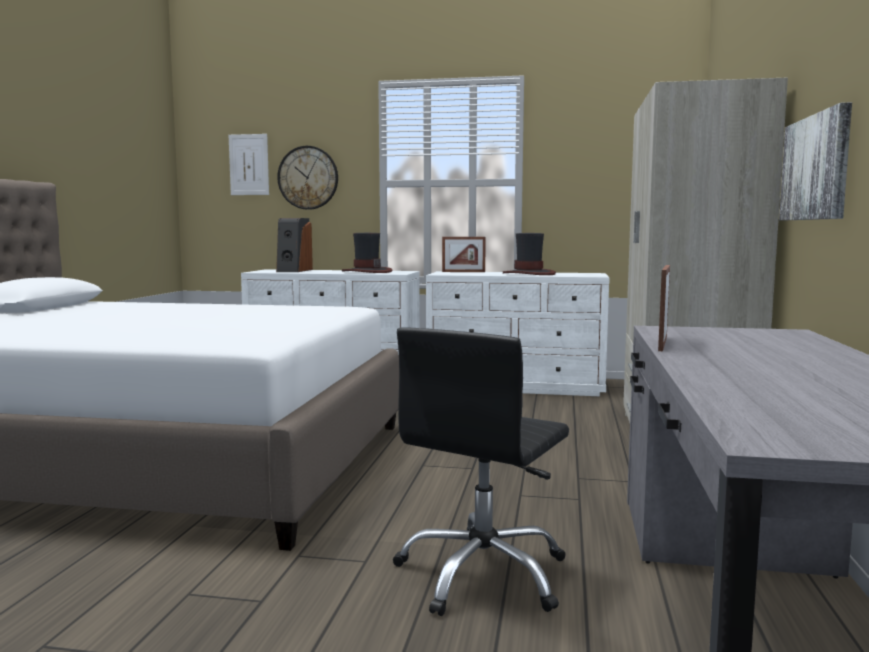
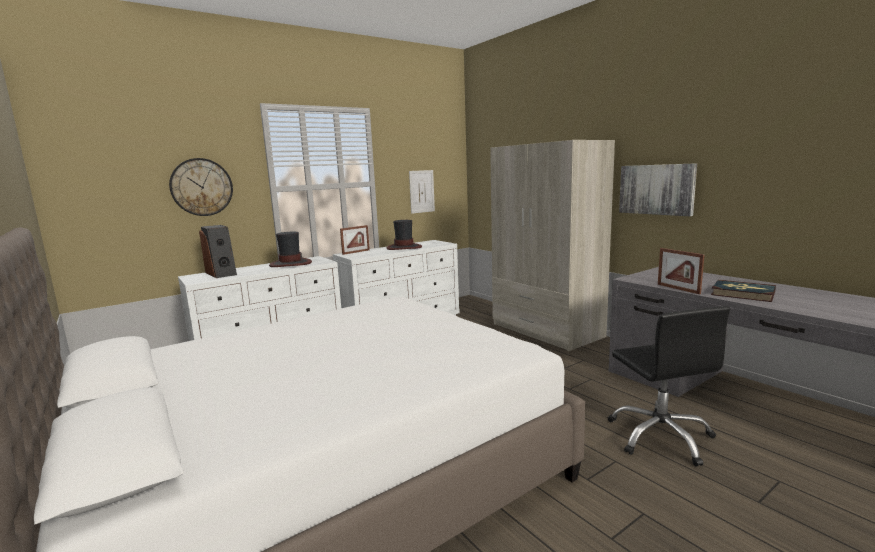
camera: 45 degrees left, 5 degrees up
picture [229,134,269,195] -> picture moved to [409,170,435,214]
none -> book [711,280,776,302]

